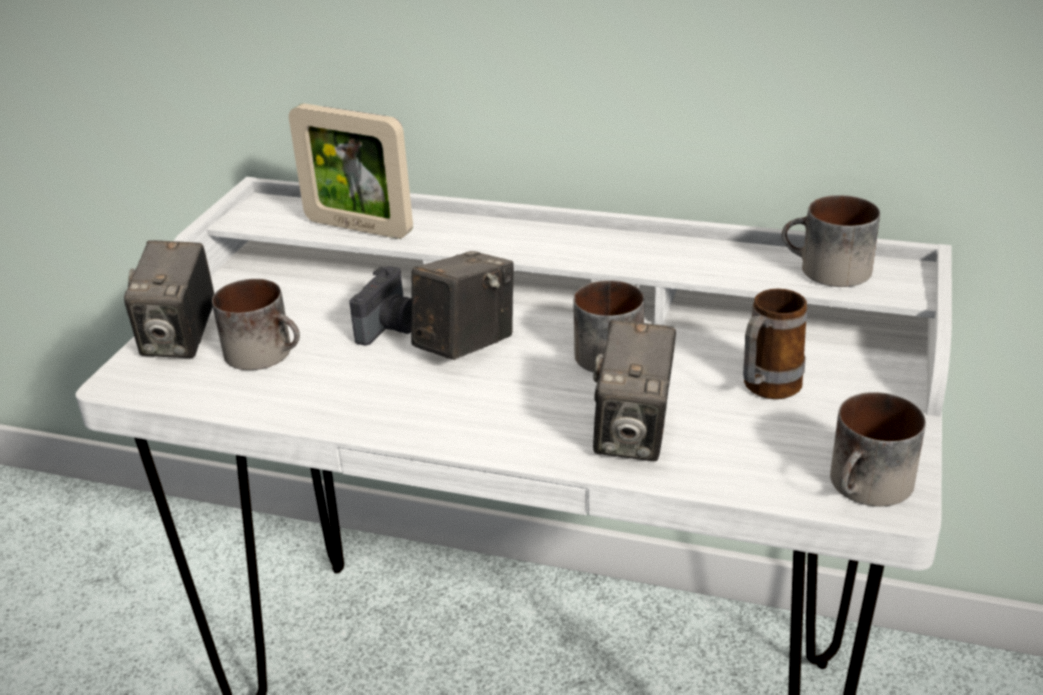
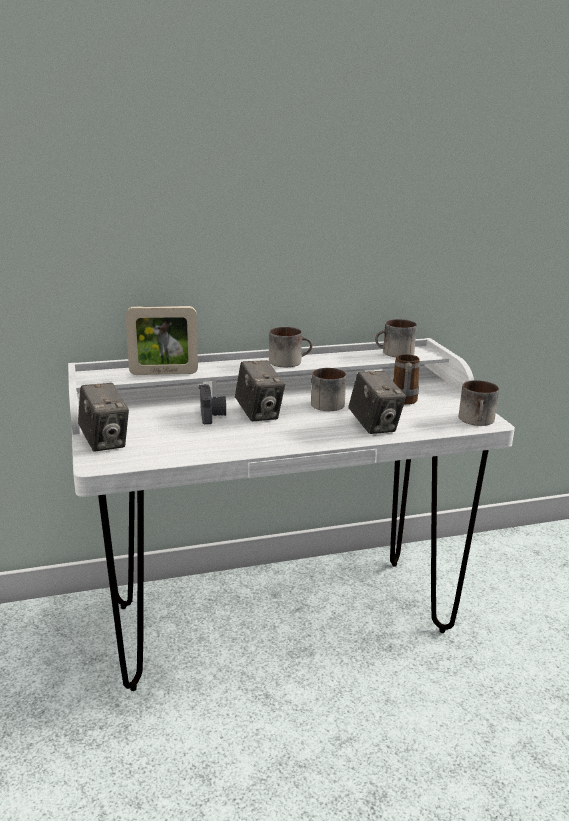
camera: 35 degrees left, 10 degrees down
mug [212,279,300,370] -> mug moved to [269,327,312,367]
camera [411,251,514,360] -> camera turned 150 degrees clockwise [235,360,285,421]

